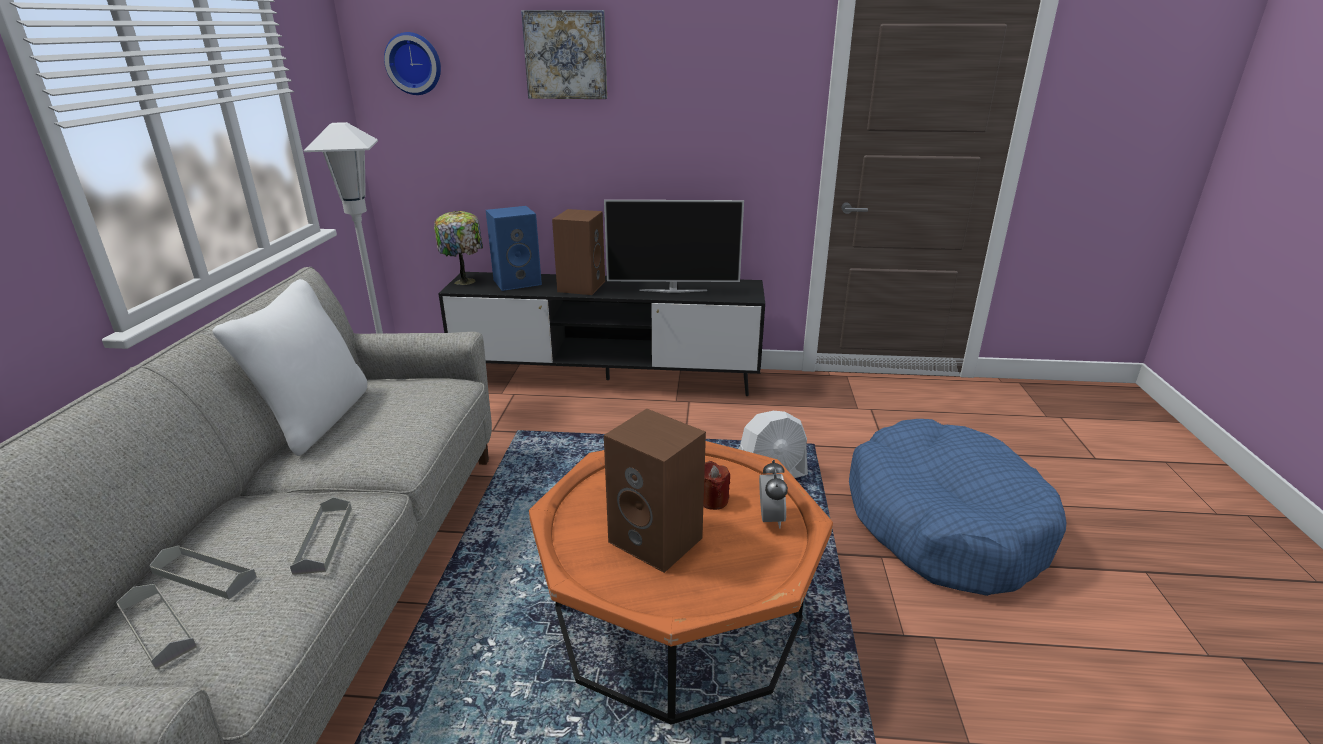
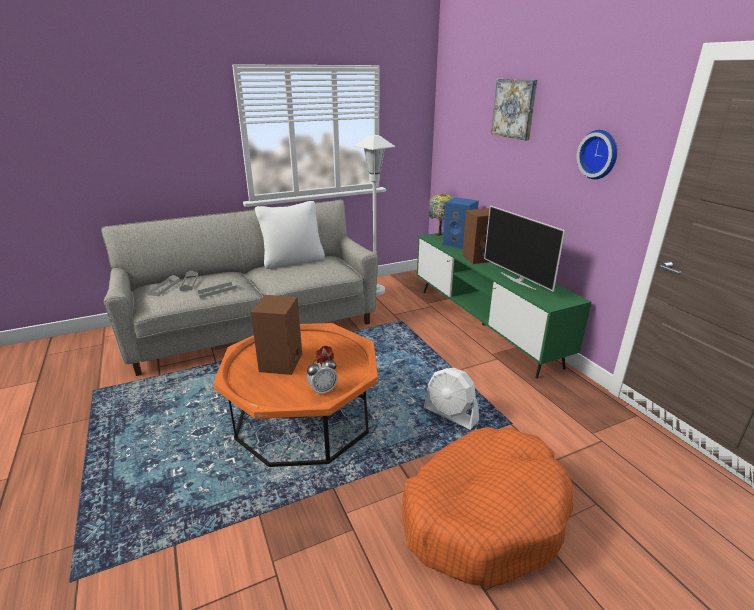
camera: 60 degrees right, 0 degrees up
wall clock [384,32,441,95] -> wall clock moved to [576,130,617,179]
black tv stand [438,272,765,396] -> green tv stand [417,232,591,378]
blue dog bed [849,419,1067,596] -> orange dog bed [402,427,574,587]

